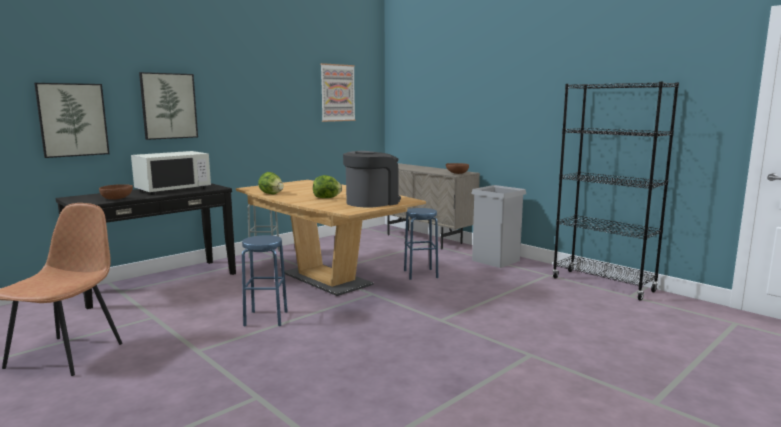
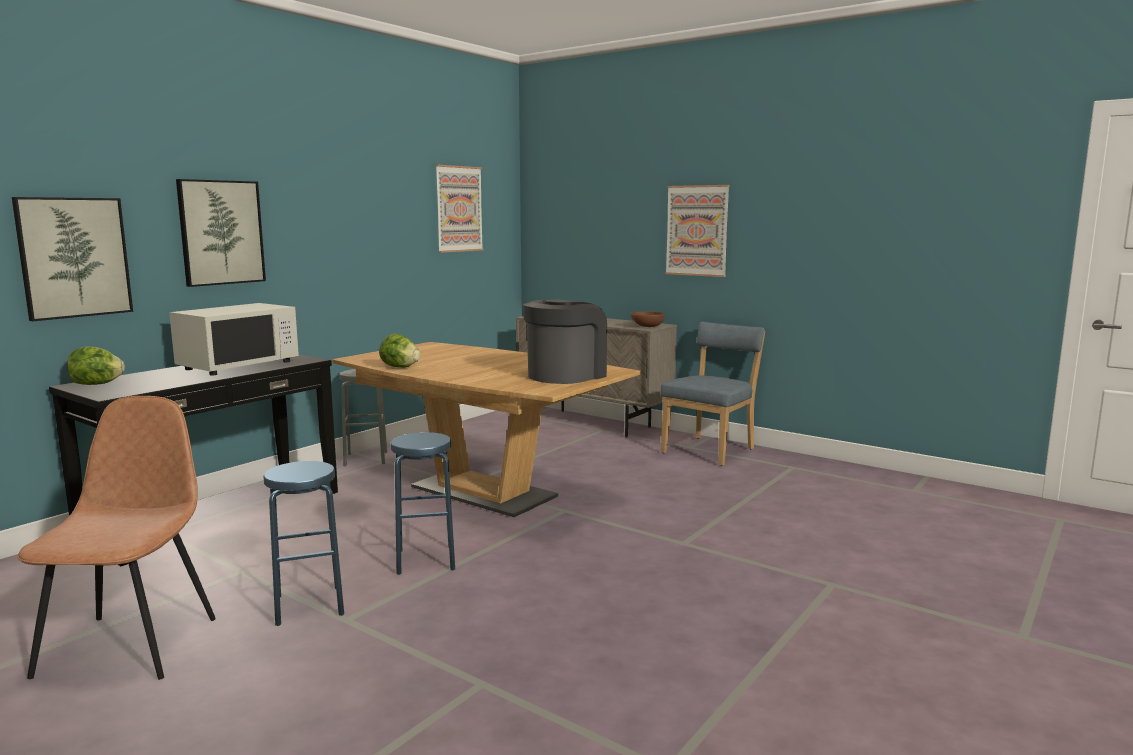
camera: 10 degrees left, 0 degrees up
brown bowl [99,184,133,200] -> none
lettuce [313,175,342,198] -> lettuce moved to [67,346,125,385]
blue stool [404,208,438,280] -> blue stool moved to [264,461,344,626]
grey trash can [471,185,526,268] -> blue chair [660,322,765,466]
black bookcase [552,81,679,301] -> none
none -> picture [665,185,730,277]

